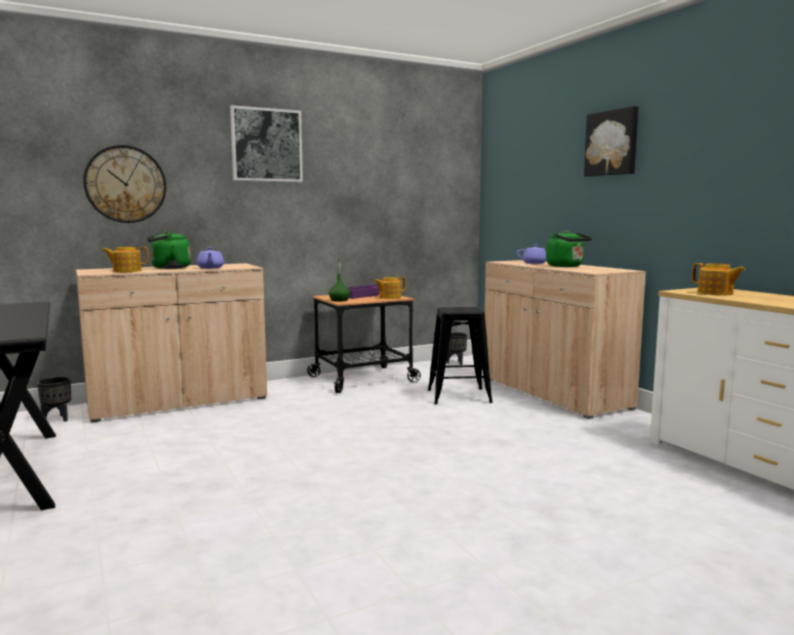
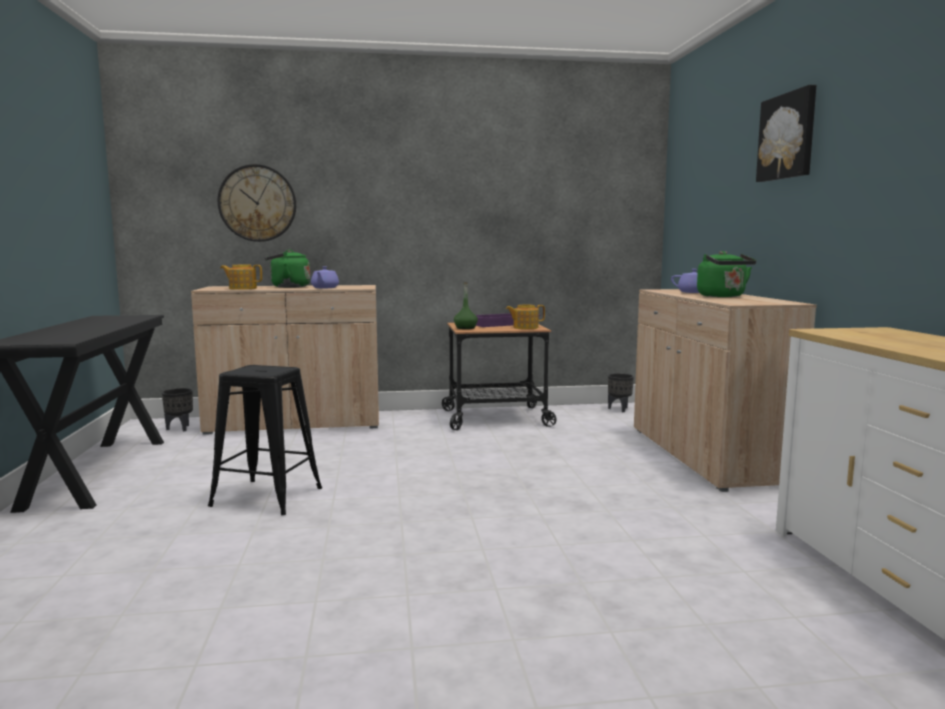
camera: 20 degrees right, 0 degrees up
picture [230,105,303,182] -> none
black stool [428,307,493,404] -> black stool moved to [208,365,322,515]
teapot [692,263,745,295] -> none

